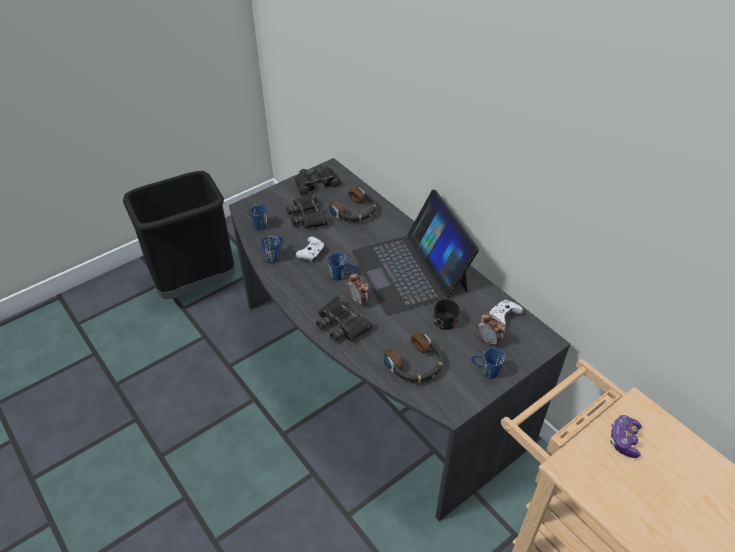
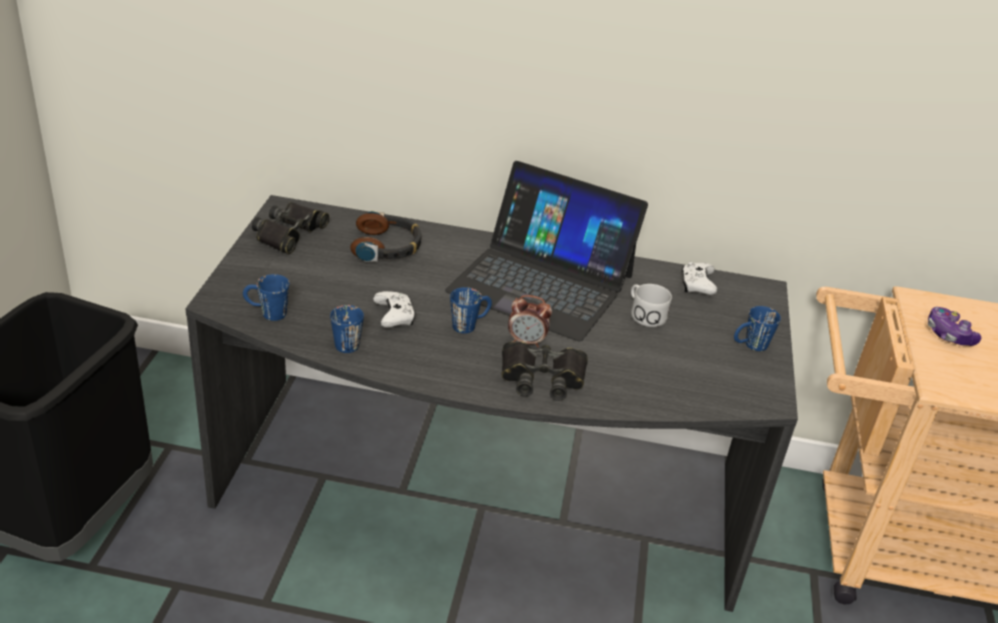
camera: 45 degrees left, 10 degrees down
black binoculars [286,193,328,229] -> none
headphones [384,333,443,383] -> none
black mug [433,297,459,330] -> white mug [631,284,672,327]
alarm clock [477,313,505,347] -> none

